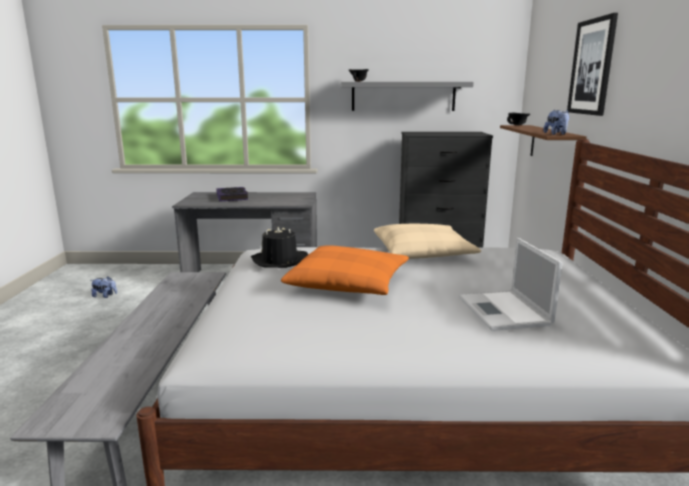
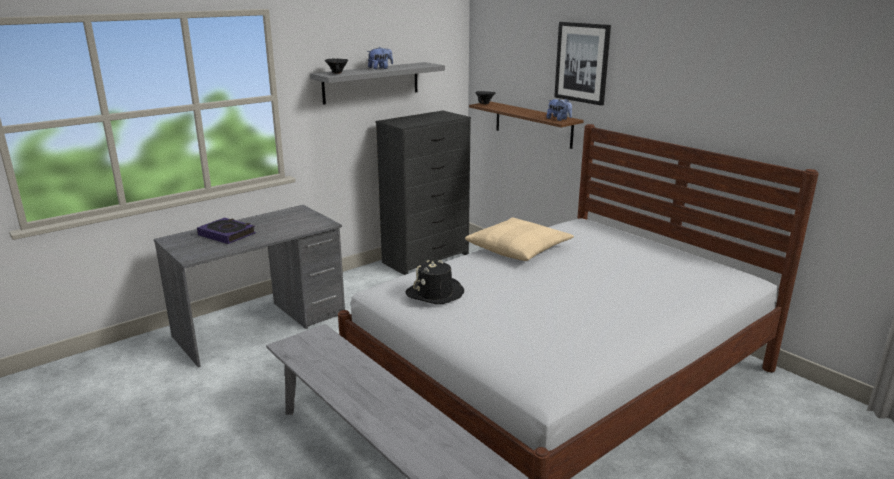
camera: 40 degrees left, 5 degrees up
plush toy [91,276,117,298] -> plush toy moved to [367,47,393,69]
orange pillow [281,245,409,295] -> none
laptop [459,238,563,331] -> none

